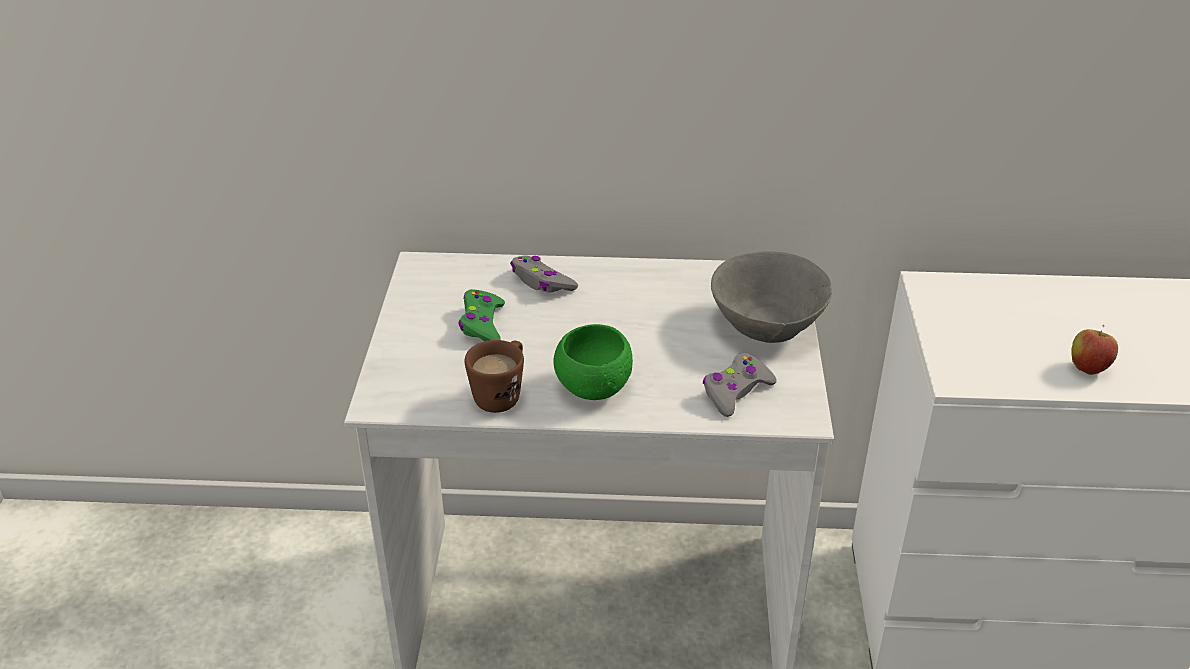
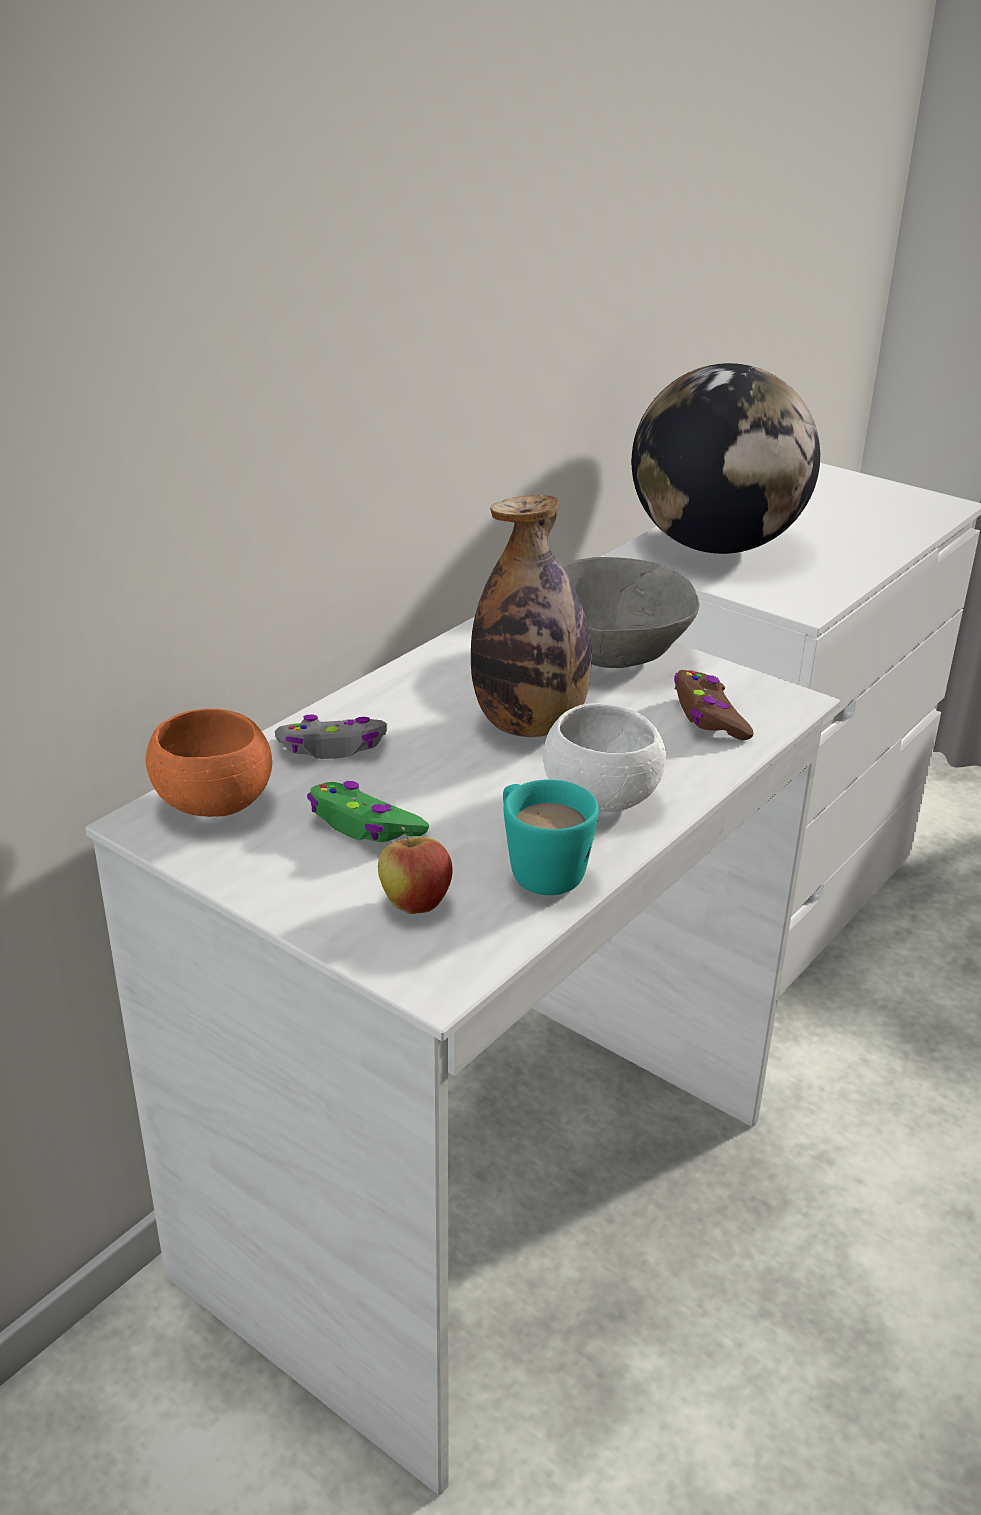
camera: 55 degrees left, 5 degrees down
brown mug [465,340,524,413] -> turquoise mug [503,779,599,895]
green bowl [553,324,633,400] -> white bowl [543,703,666,812]
grey game controller [703,353,777,417] -> brown game controller [674,670,754,740]
apple [1071,325,1118,375] -> apple moved to [378,827,452,914]
none -> orange bowl [146,709,272,817]
none -> bottle [471,495,592,737]
none -> globe [631,363,820,554]

